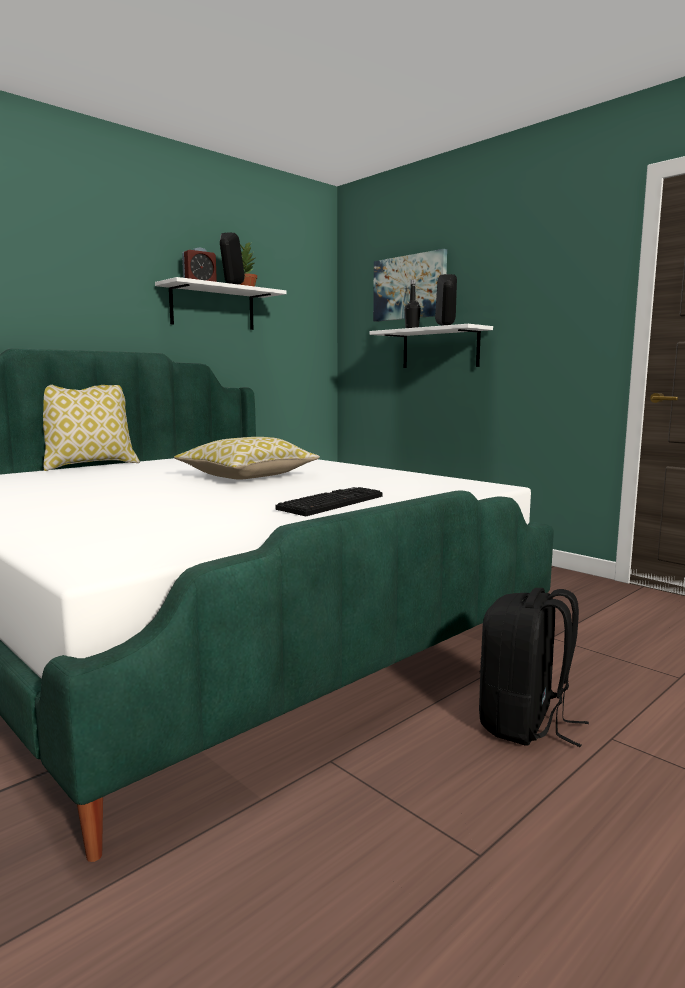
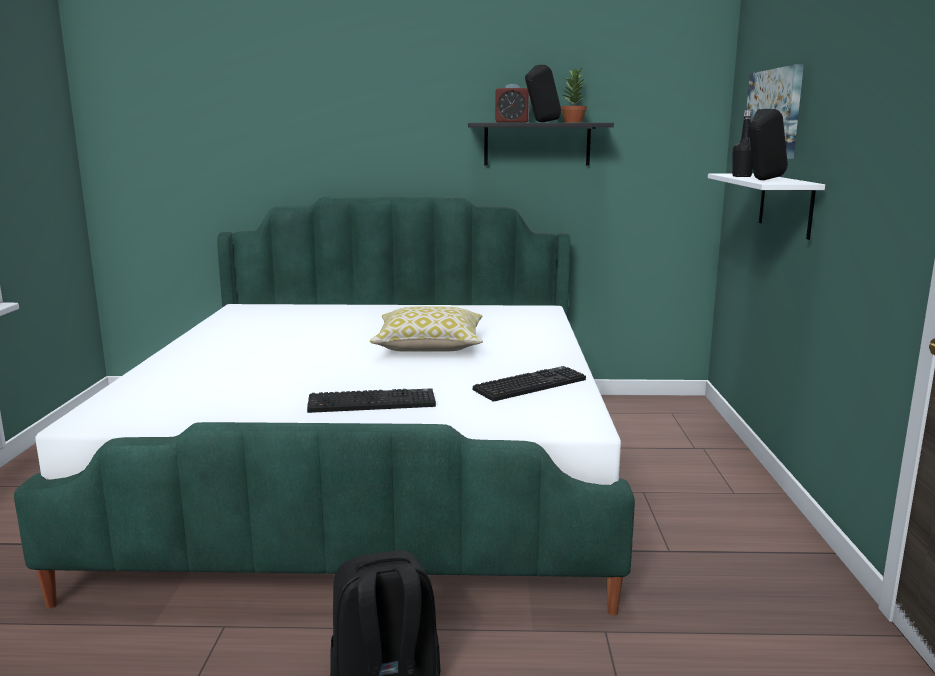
camera: 45 degrees right, 5 degrees up
pillow [43,385,140,471] -> none
white shelf [155,277,287,330] -> black shelf [468,123,614,166]
none -> keyboard [473,366,586,402]

